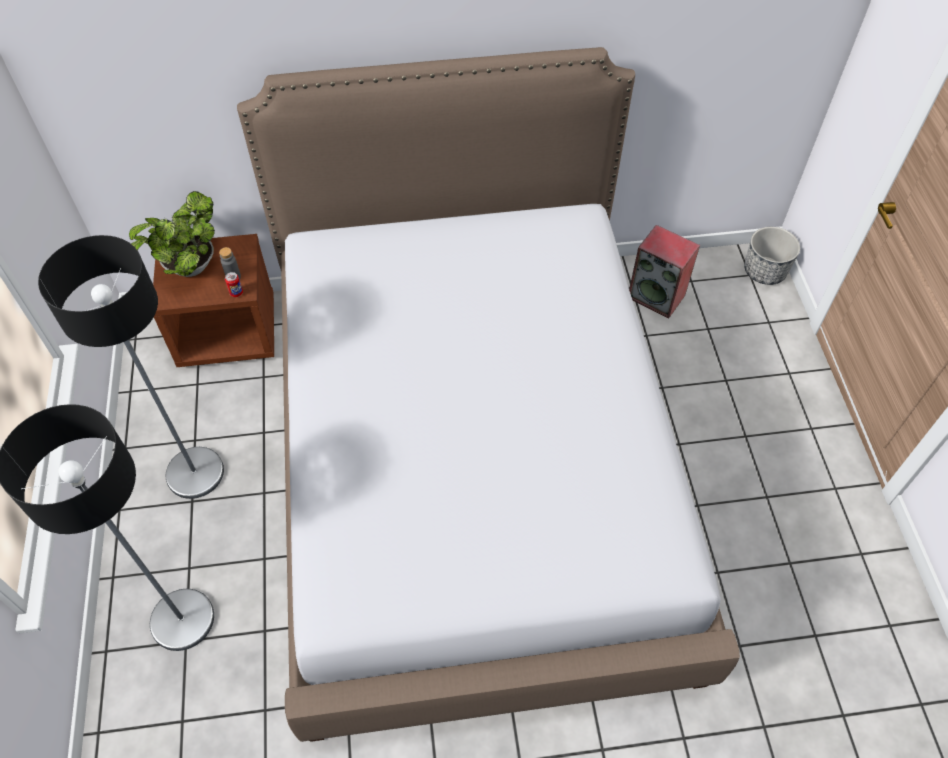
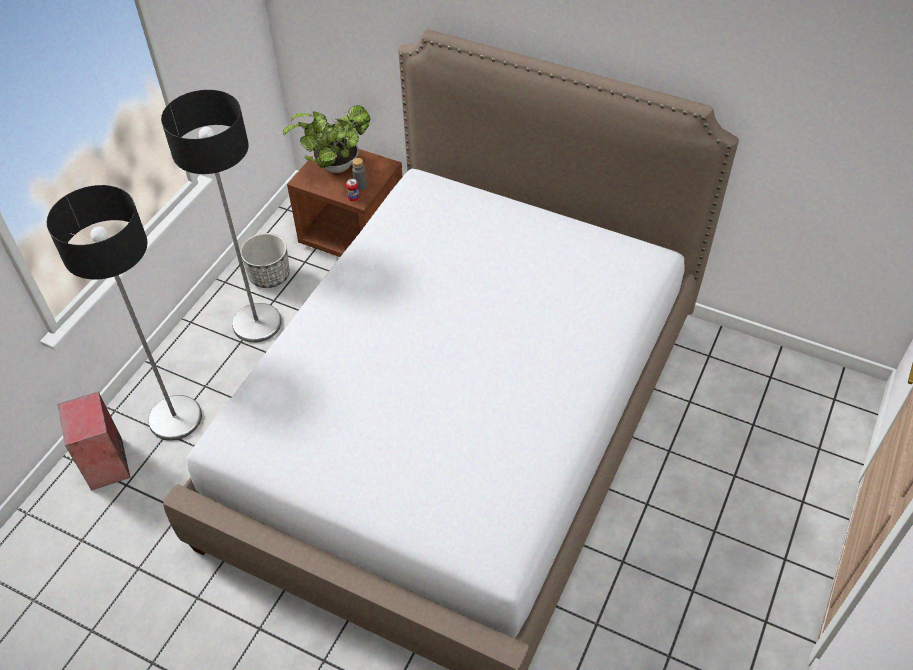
camera: 35 degrees right, 5 degrees down
speaker [629,225,700,319] -> speaker moved to [58,392,131,491]
planter [744,227,800,285] -> planter moved to [240,233,290,288]

